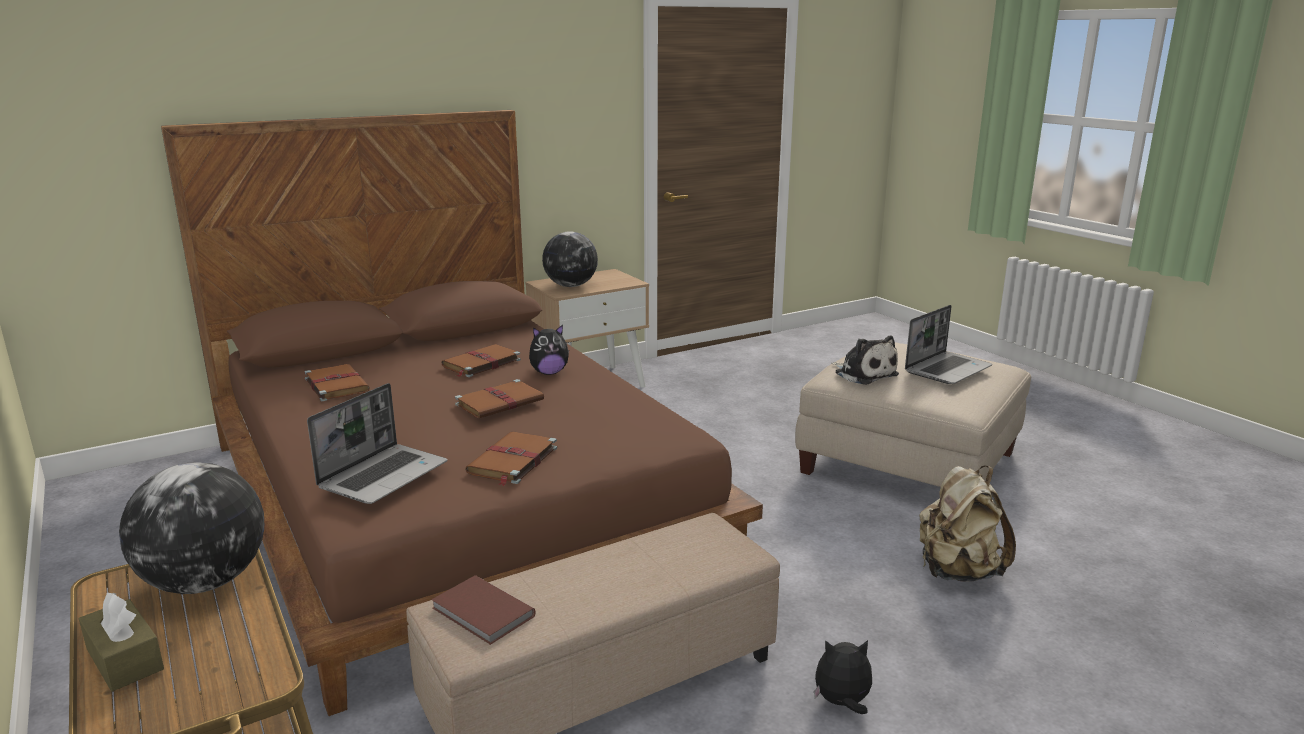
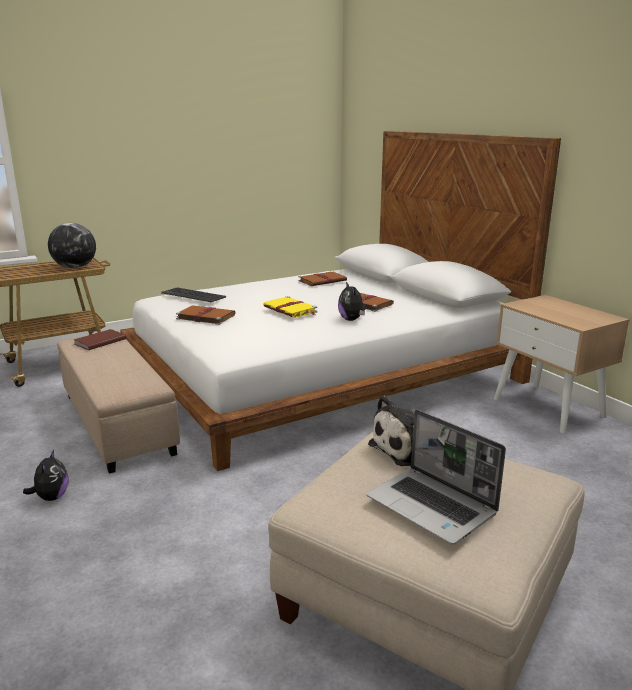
camera: 90 degrees right, 0 degrees up
brown tissue box [79,593,164,692] -> none
brown bed [161,110,763,716] -> white bed [120,131,561,471]
laptop [307,383,448,504] -> keyboard [161,287,226,303]
brown book [455,379,544,418] -> yellow book [263,296,318,318]
globe [542,231,598,287] -> none
beige backpack [919,465,1016,582] -> none

